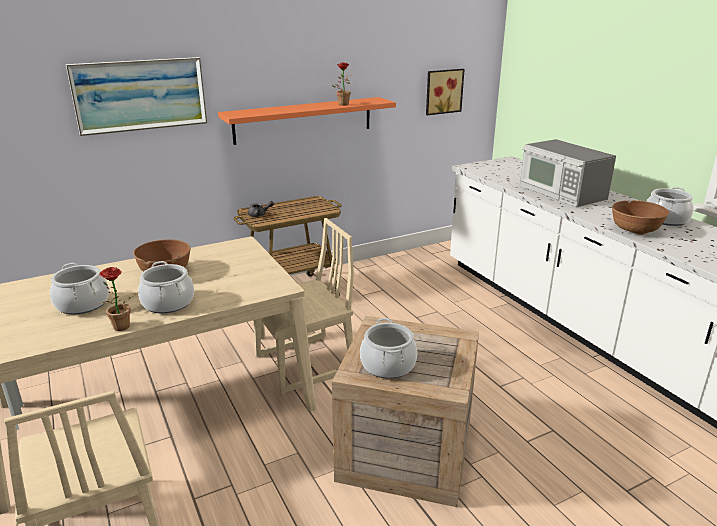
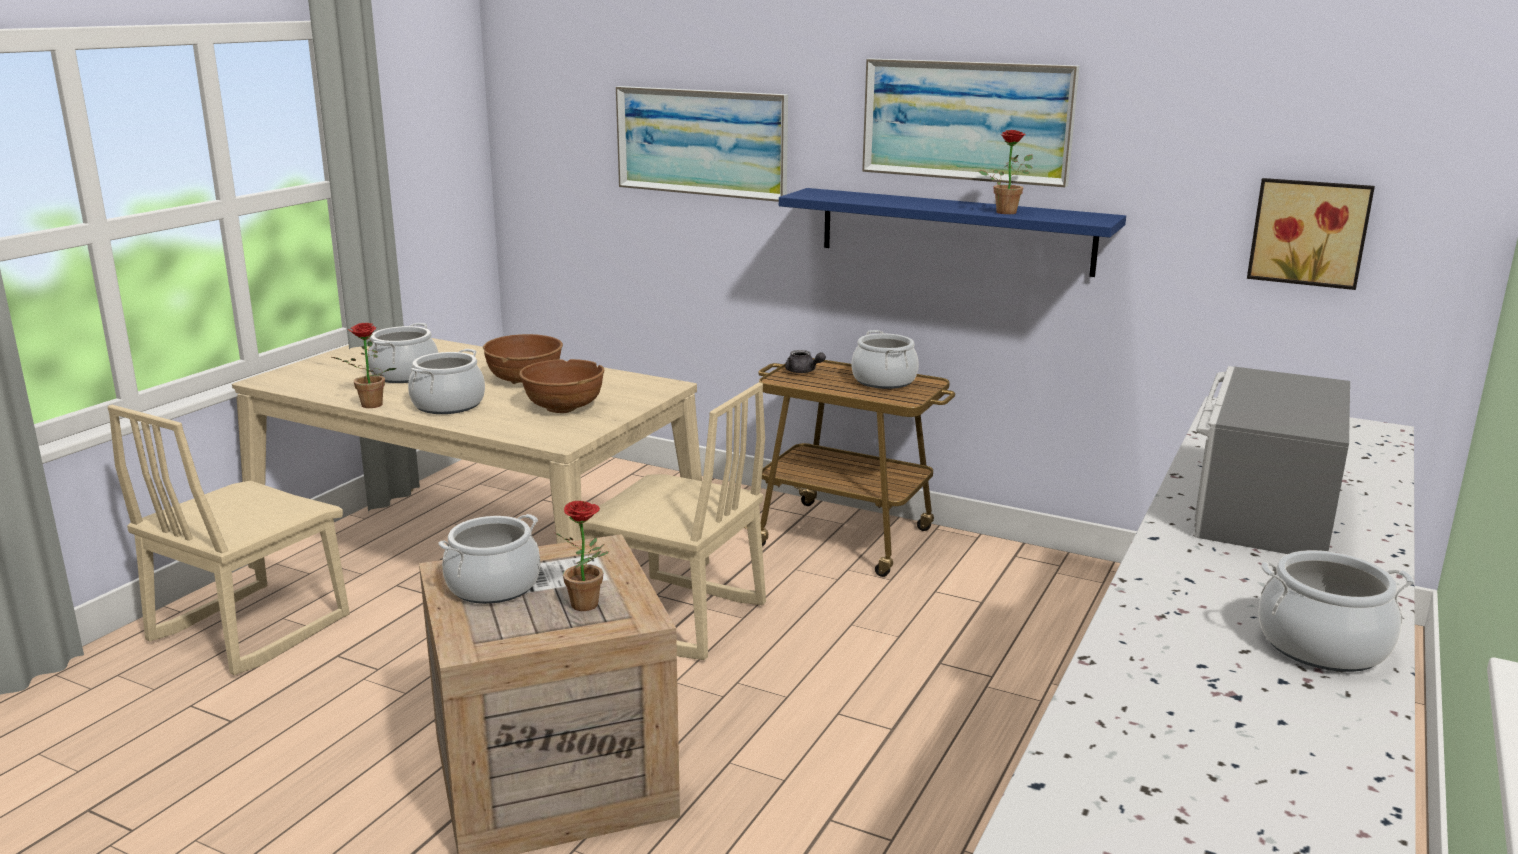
camera: 55 degrees right, 5 degrees down
orange shelf [218,97,396,145] -> blue shelf [779,188,1126,277]
brown bowl [612,200,669,235] -> brown bowl moved to [519,359,604,413]
none -> potted plant [555,501,609,611]
none -> cooking pot [852,330,919,389]
none -> picture [862,58,1079,187]

